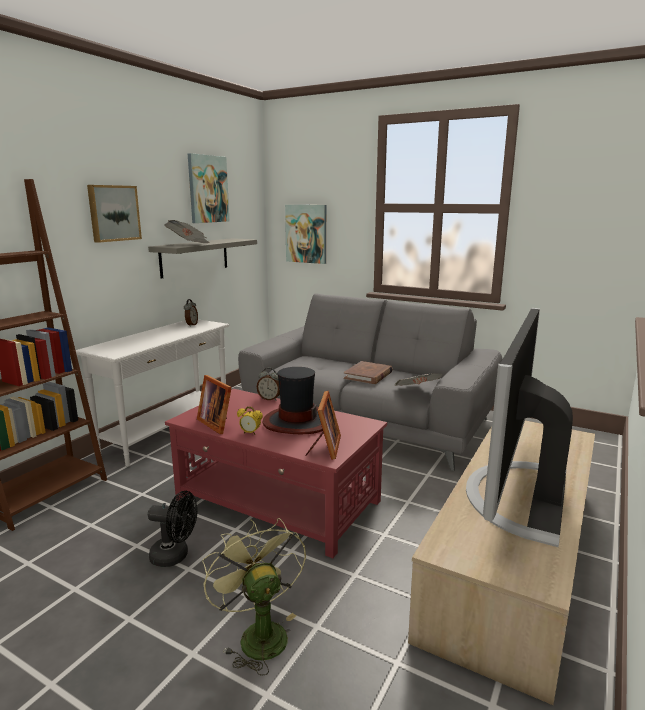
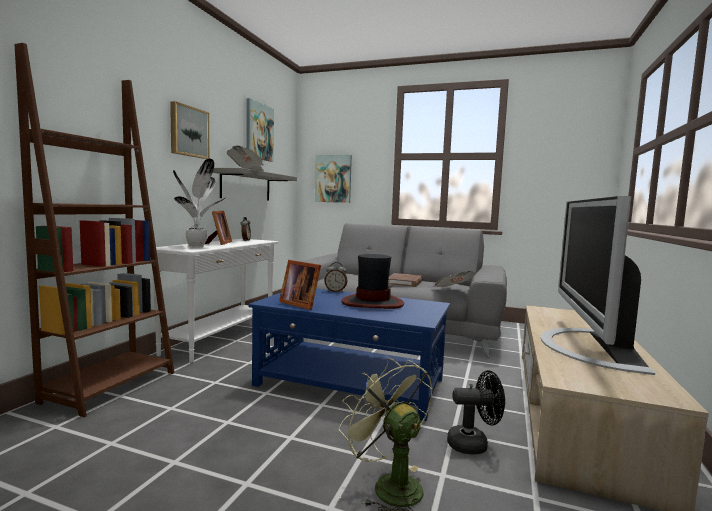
camera: 10 degrees left, 10 degrees down
black fan [148,491,197,567] -> black fan moved to [447,370,505,455]
red coffee table [165,389,387,558] -> blue coffee table [249,289,450,421]
alarm clock [237,407,263,435] -> none
picture frame [305,391,341,460] -> picture frame moved to [205,211,232,245]
none -> potted plant [173,159,225,247]

